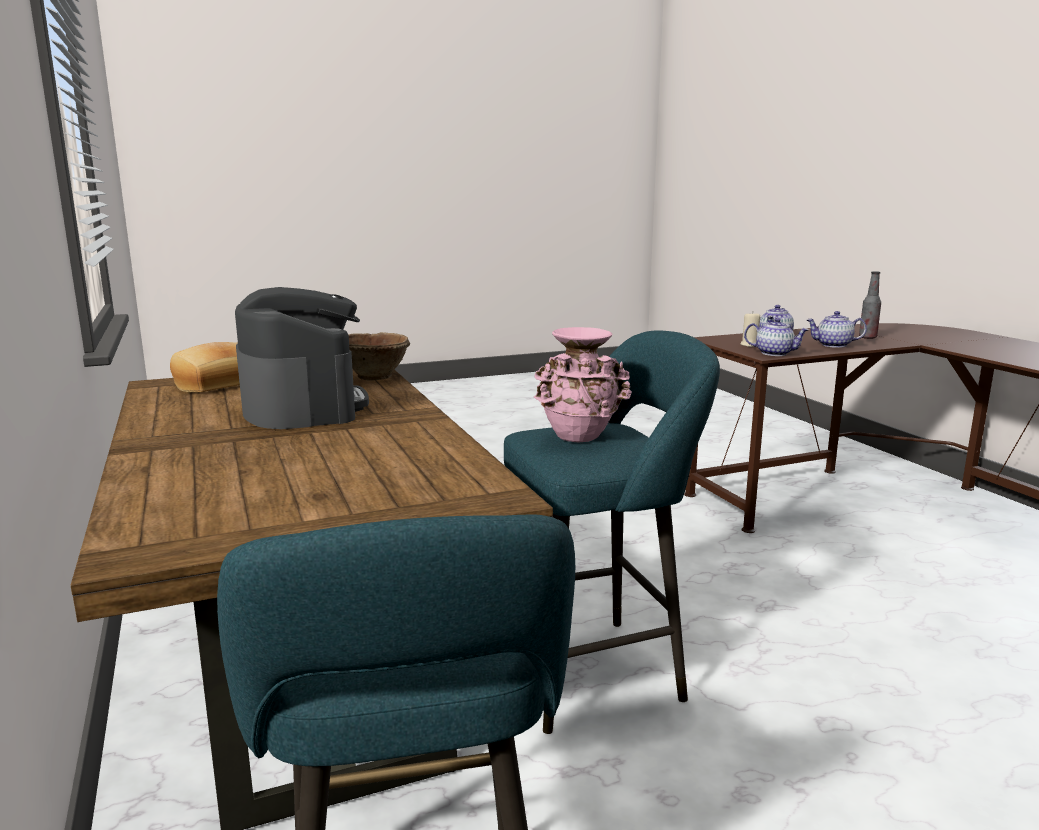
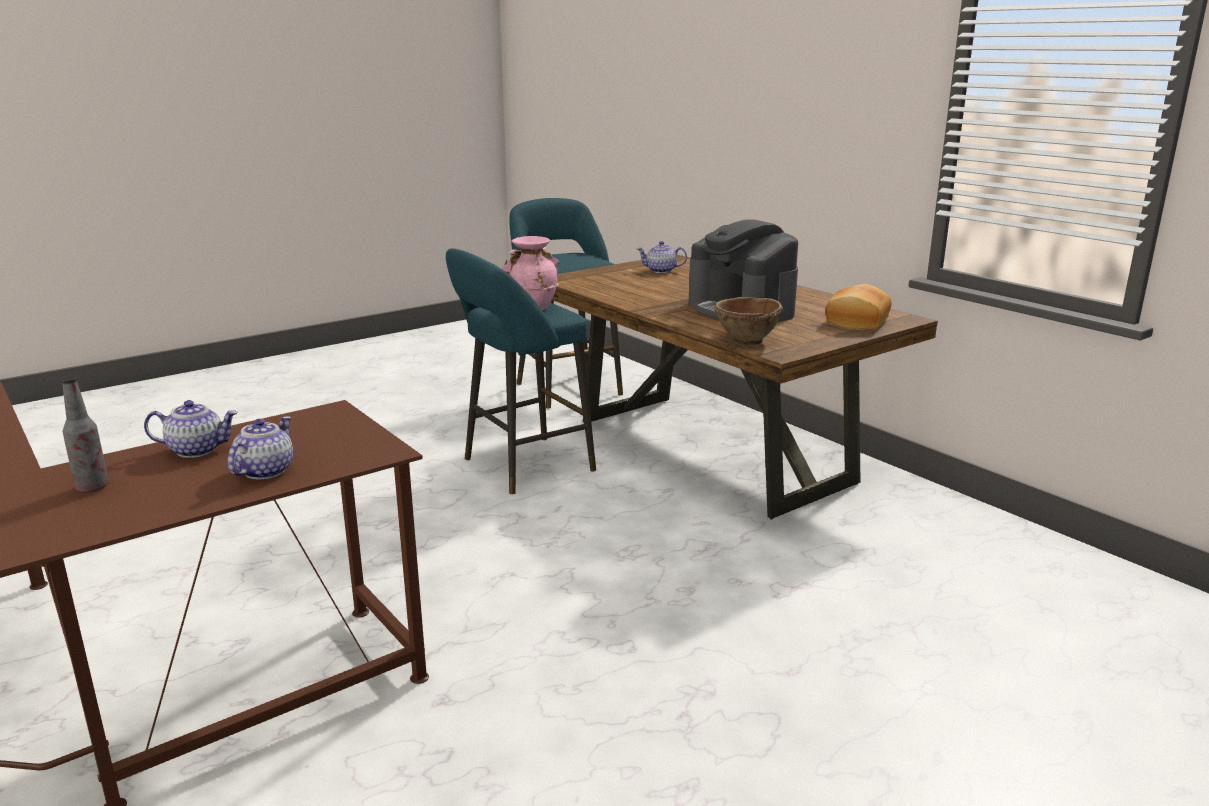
camera: 165 degrees right, 5 degrees up
beige candle [741,313,760,347] -> none
teapot [744,318,809,356] -> teapot moved to [637,241,687,273]

